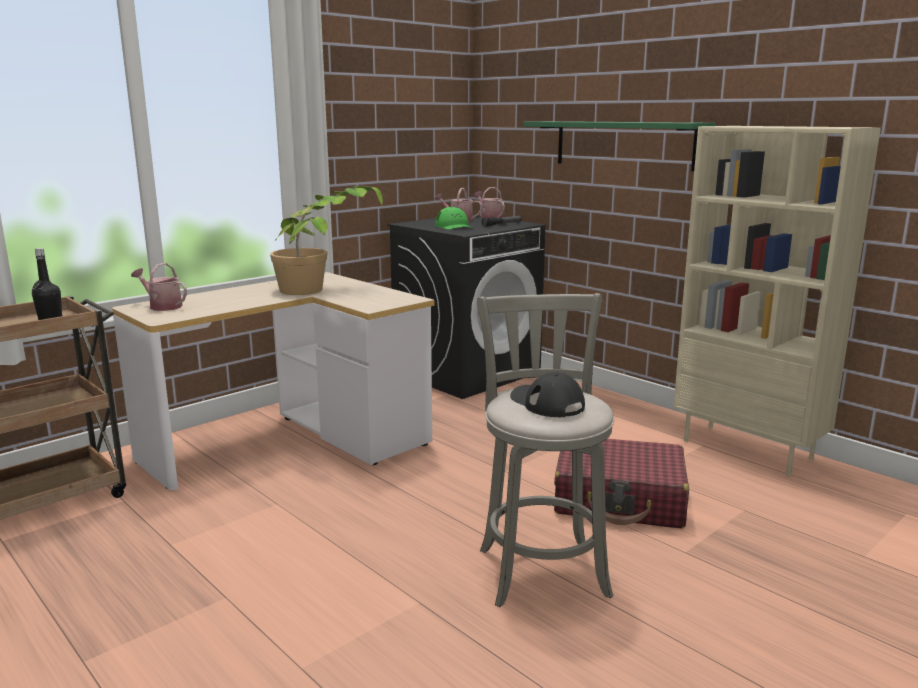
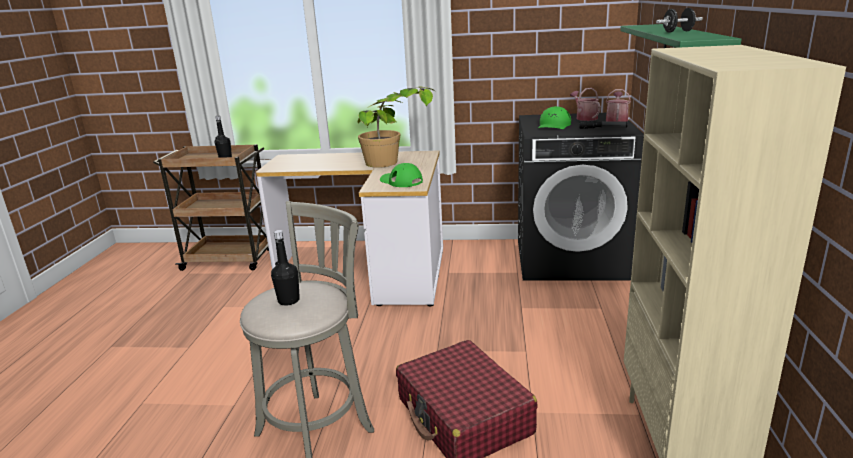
camera: 50 degrees right, 5 degrees up
watering can [131,263,187,311] -> none
black cap [510,372,585,417] -> black bottle [271,230,300,305]
none -> green cap [380,163,423,187]
none -> black dumbbell [656,8,703,33]

